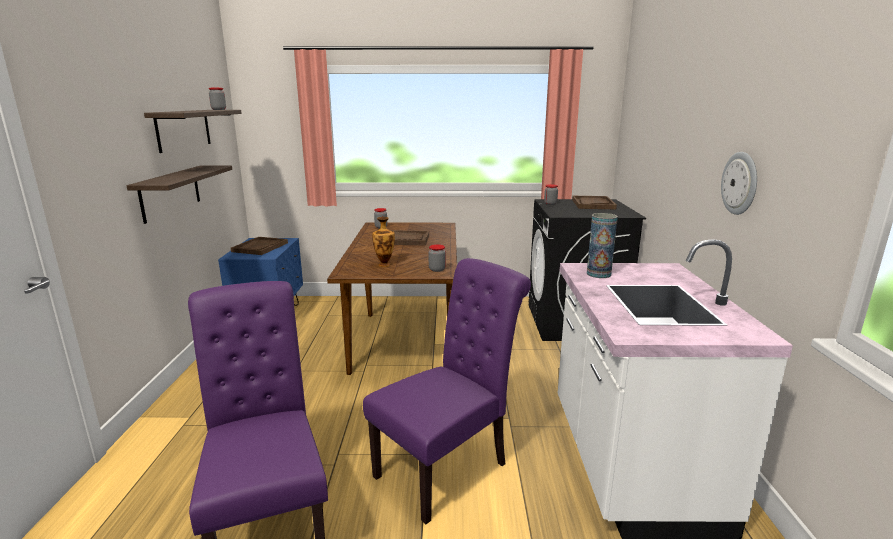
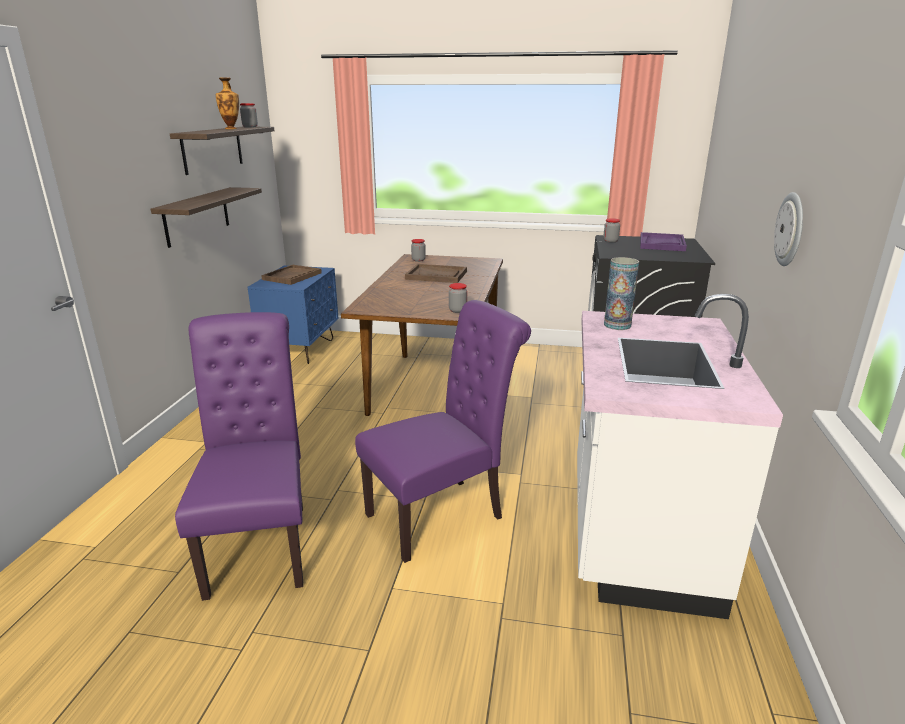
camera: 10 degrees right, 5 degrees up
vase [372,217,395,267] -> vase moved to [216,78,239,129]
brown tray [572,196,617,209] -> purple tray [640,232,687,251]

